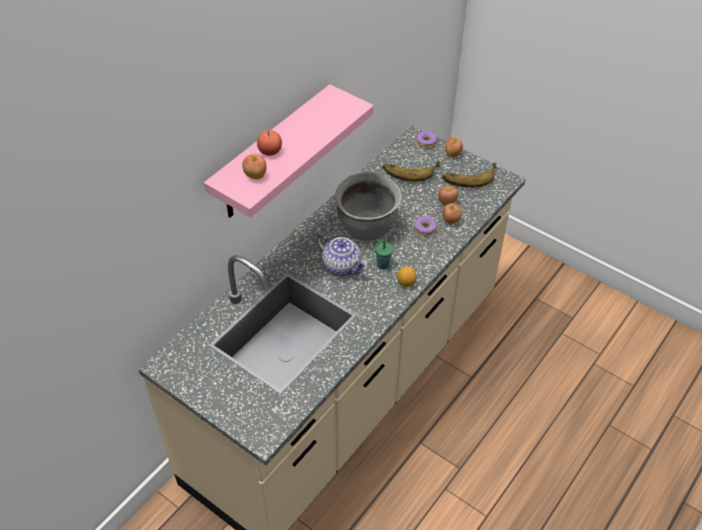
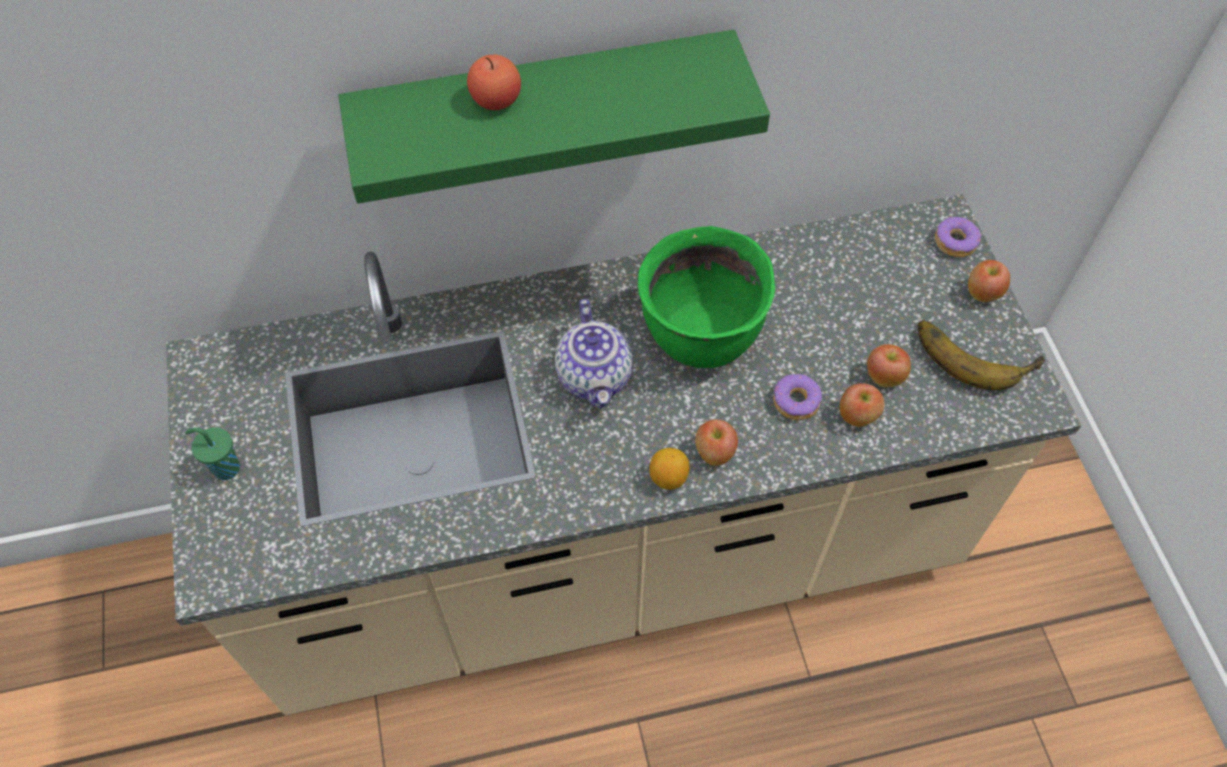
camera: 40 degrees right, 10 degrees up
pink shelf [204,84,374,218] -> green shelf [338,30,770,204]
apple [242,154,267,180] -> apple moved to [695,419,738,466]
grey cooking pot [335,172,402,241] -> green cooking pot [638,226,775,368]
green cup [374,239,393,269] -> green cup moved to [185,427,240,480]
banana [382,161,440,182] -> none

